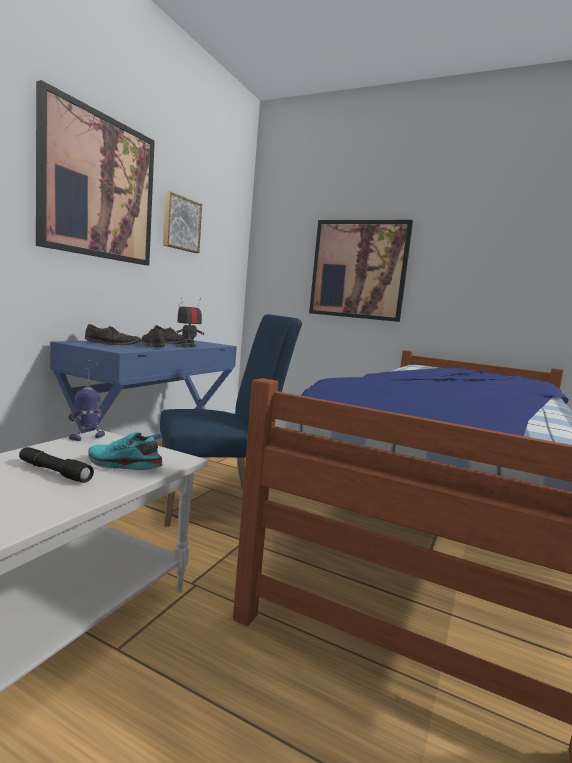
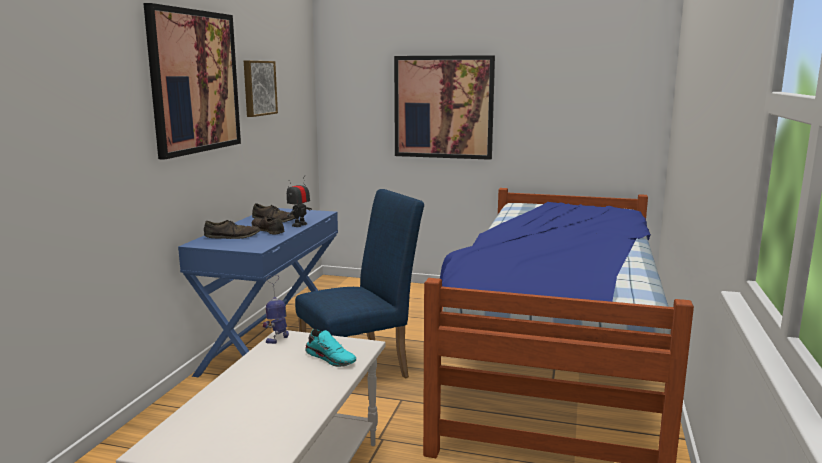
camera: 10 degrees left, 5 degrees up
black flashlight [19,447,94,483] -> none
turquoise shoe [88,432,163,470] -> turquoise shoe turned 150 degrees counterclockwise [305,329,356,367]

